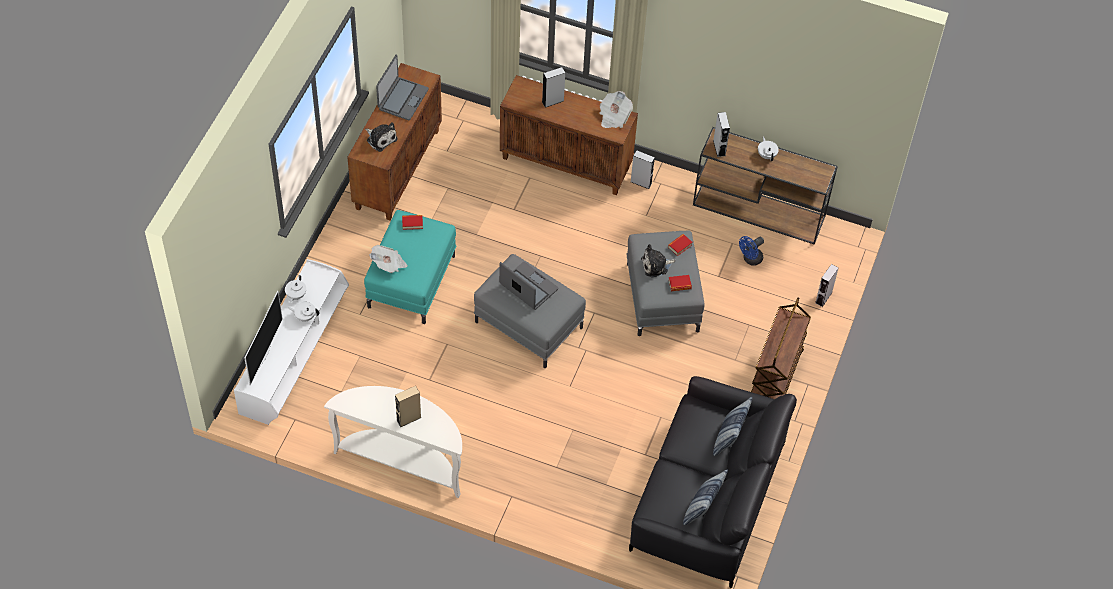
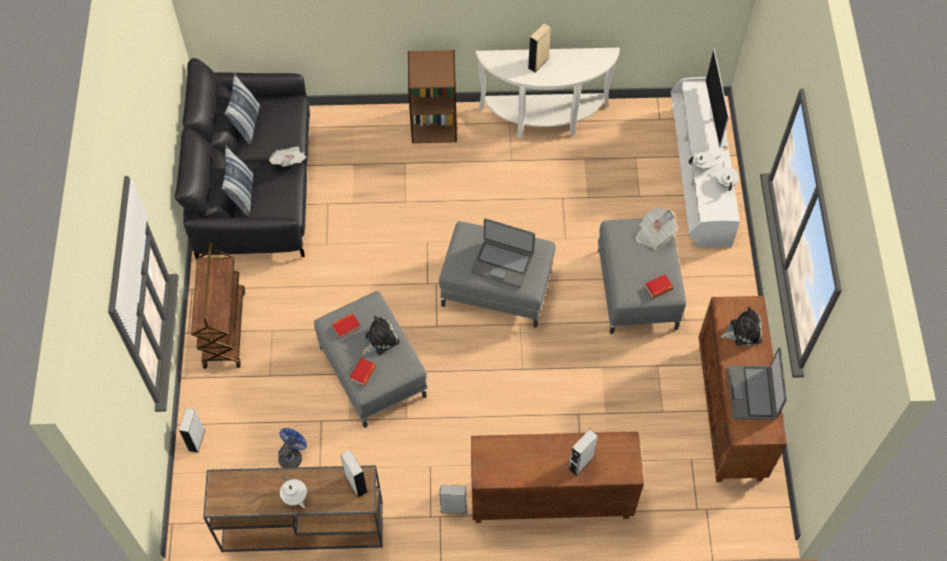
camera: 160 degrees right, 5 degrees up
turquoise ottoman [364,210,456,324] -> grey ottoman [598,218,686,334]
plush toy [365,122,398,152] -> plush toy turned 150 degrees clockwise [720,307,762,346]
newspaper [599,91,633,128] -> newspaper moved to [269,146,307,166]
none -> brown bookcase [408,50,457,143]

